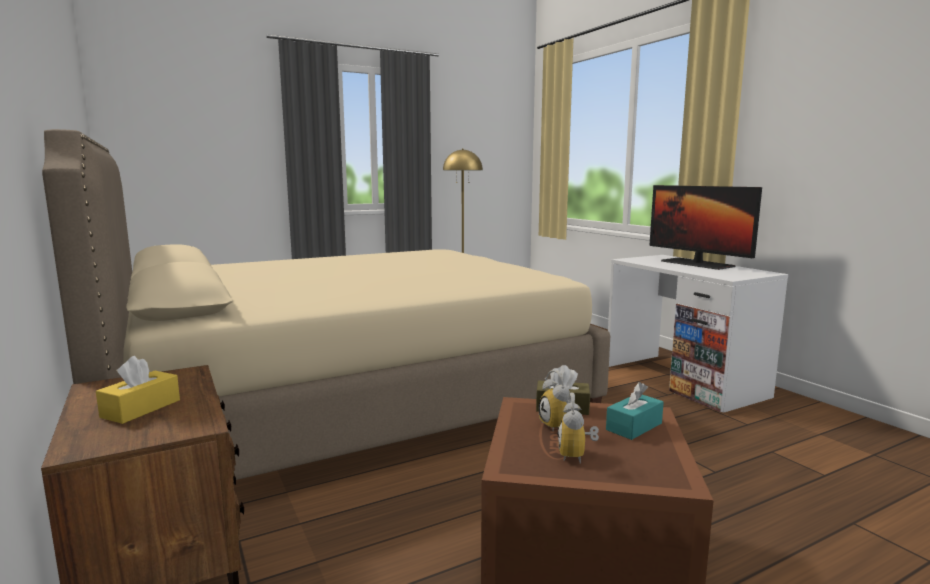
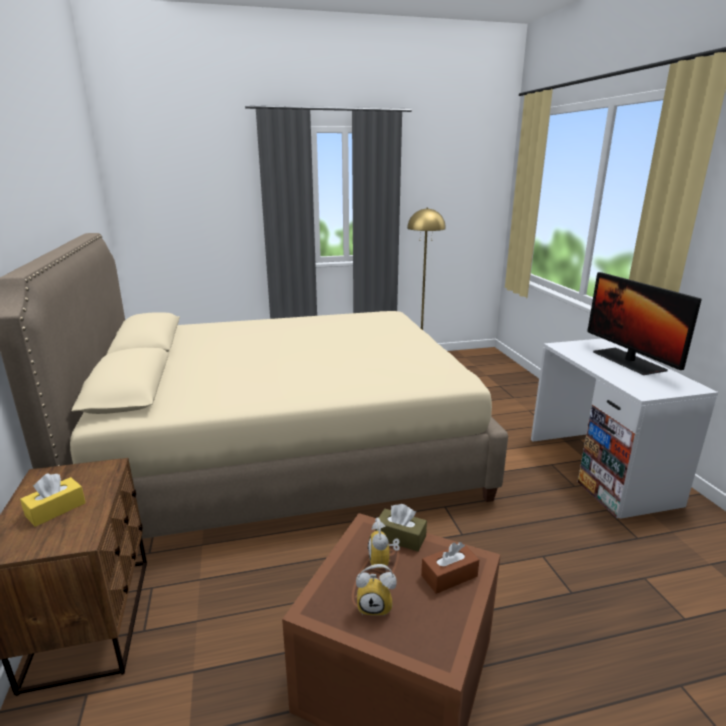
camera: 15 degrees right, 10 degrees up
alarm clock [557,392,599,464] -> alarm clock turned 105 degrees counterclockwise [356,564,397,617]
turquoise tissue box [606,382,664,440] -> brown tissue box [421,542,479,594]

